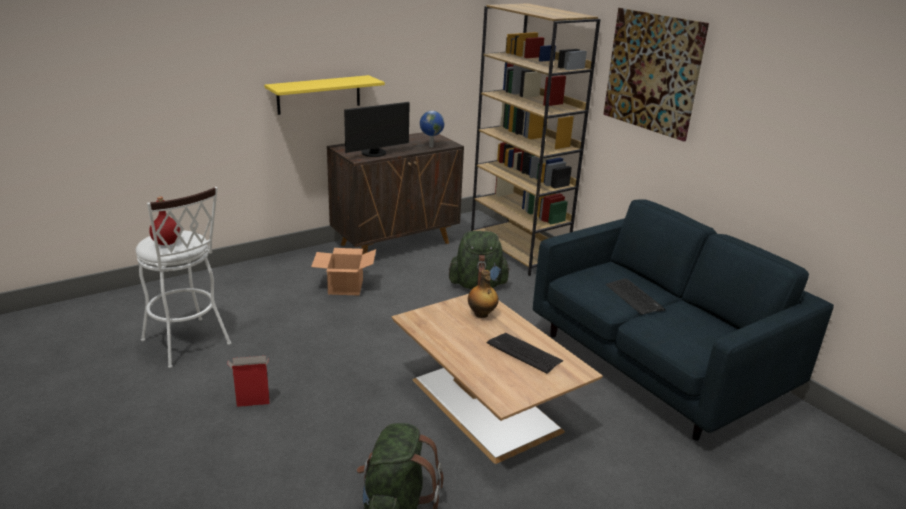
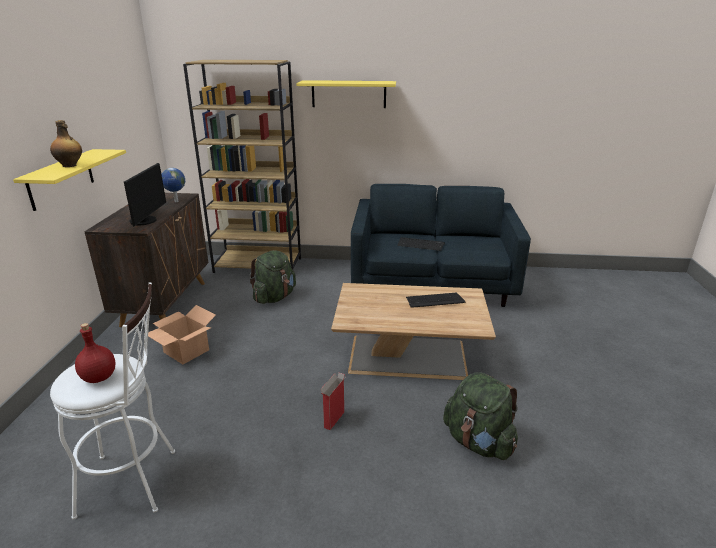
camera: 50 degrees left, 0 degrees up
cardboard box [227,356,270,407] -> cardboard box moved to [320,373,345,430]
bottle [468,270,498,318] -> bottle moved to [50,120,82,167]
picture [603,8,709,142] -> yellow shelf [296,80,396,108]

